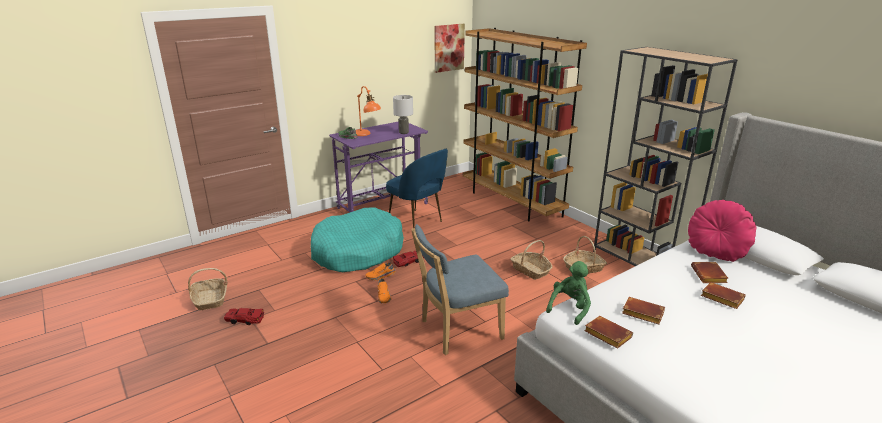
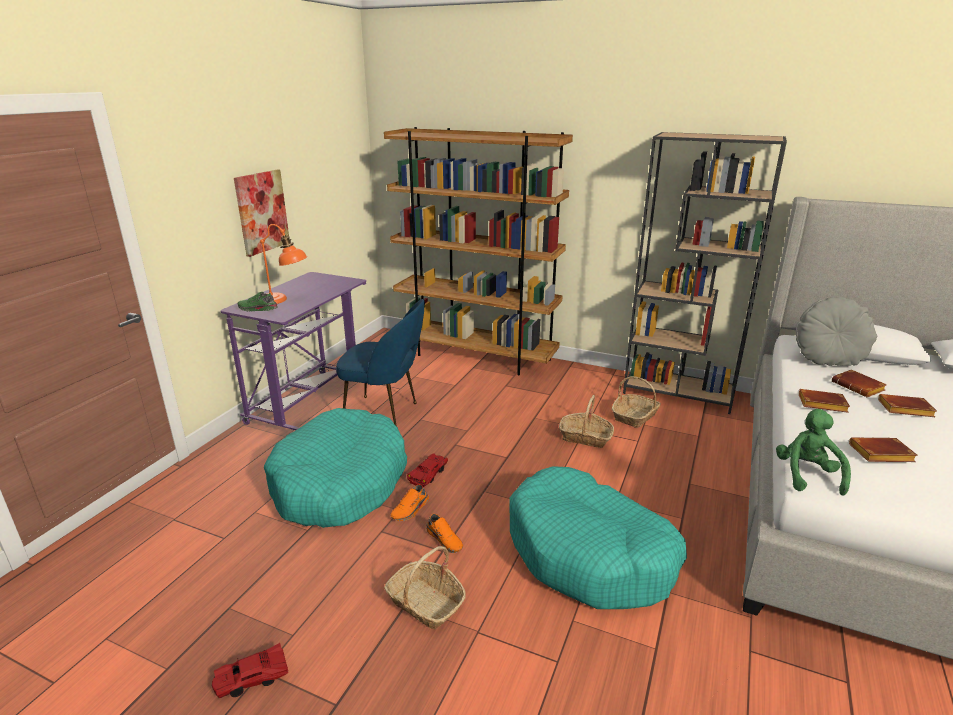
camera: 30 degrees left, 0 degrees up
basket [188,268,227,310] -> basket moved to [384,546,466,629]
white table lamp [393,95,413,134] -> none
blue chair [411,224,509,355] -> turquoise dog bed [509,466,687,609]
picture [435,24,465,73] -> picture moved to [234,169,289,257]
brown book [584,316,633,349] -> brown book moved to [799,389,850,413]
pink pillow [688,200,756,262] -> grey pillow [796,297,877,366]

